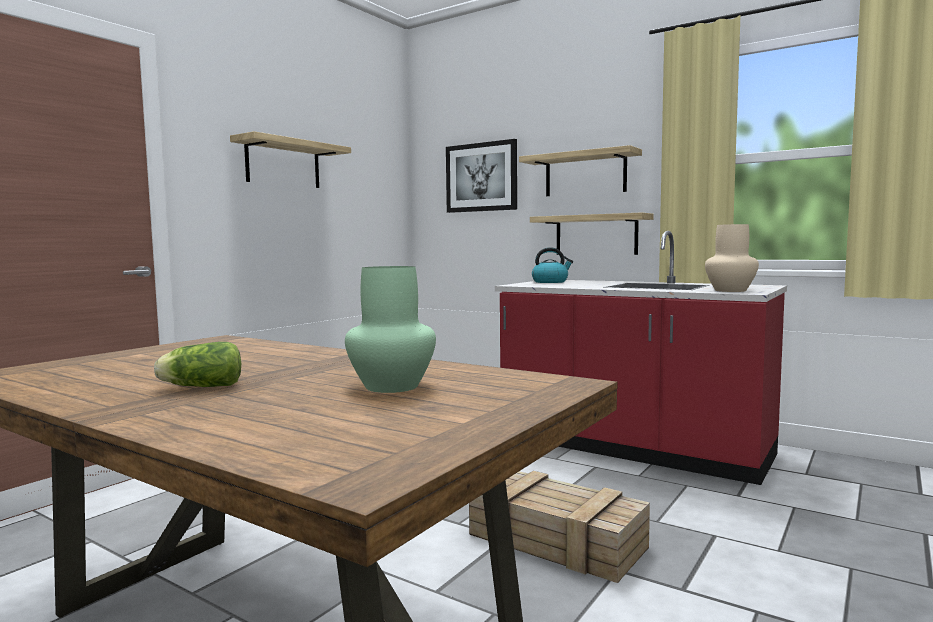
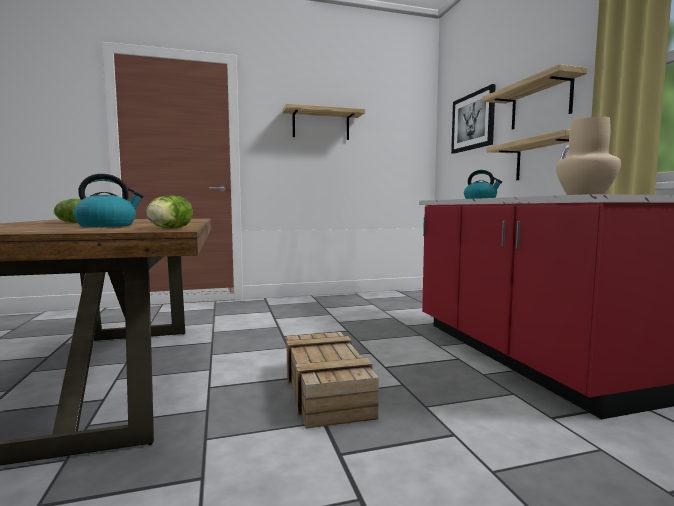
camera: 40 degrees right, 0 degrees up
green vase [345,266,436,393] -> kettle [73,174,144,227]
none -> lettuce [146,195,193,228]

